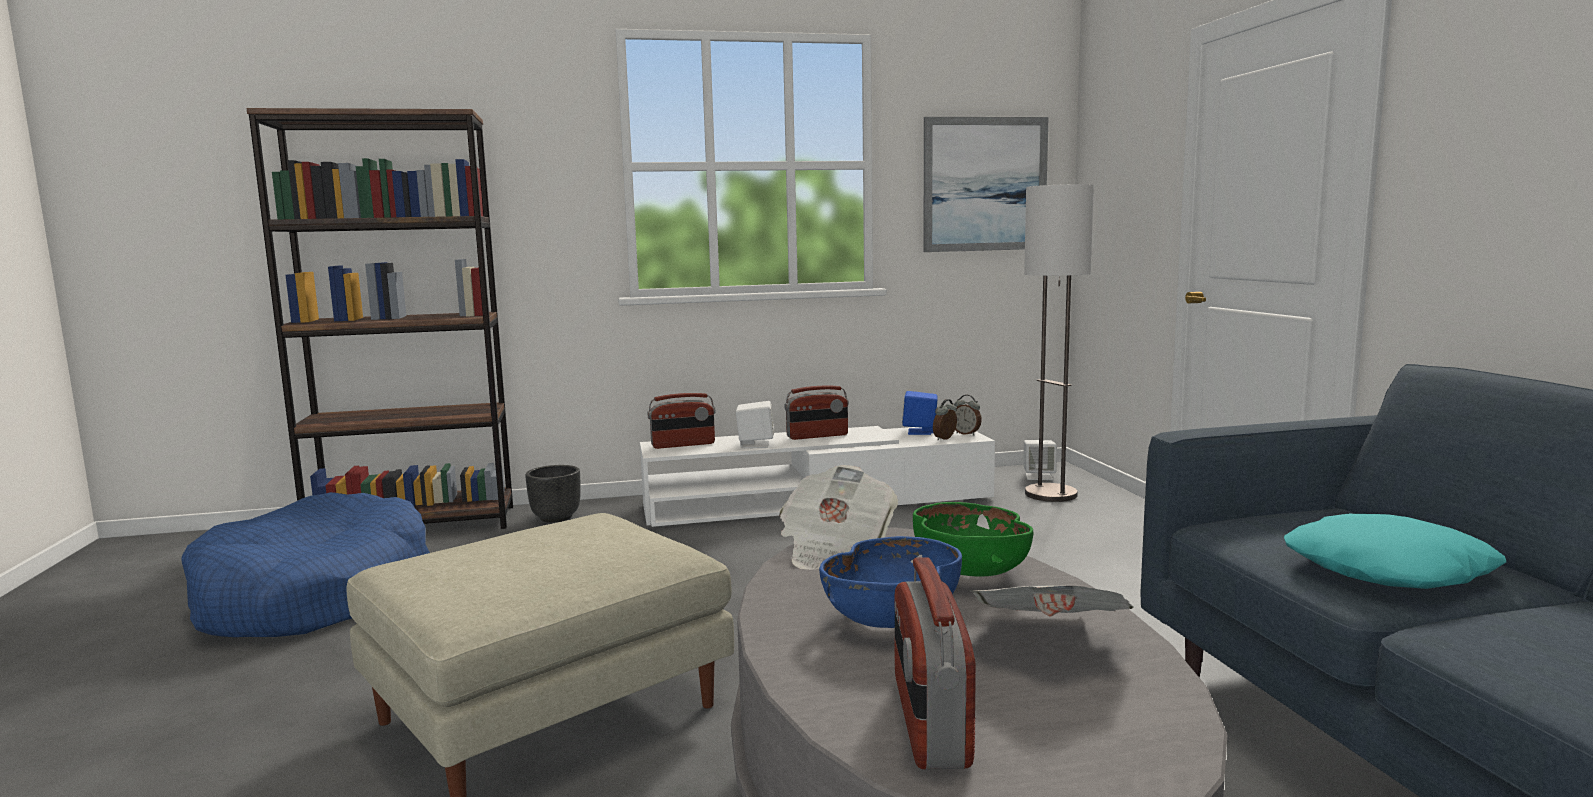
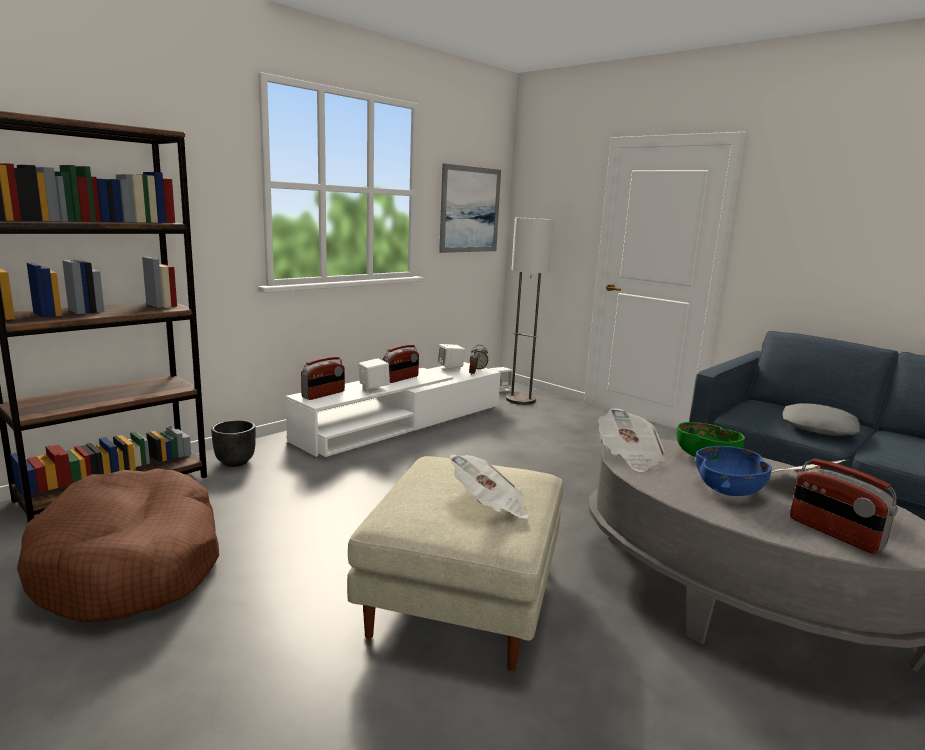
camera: 35 degrees left, 5 degrees up
blue dog bed [181,492,430,637] -> brown dog bed [17,468,219,623]
blue speaker [902,391,937,435] -> white speaker [438,344,465,372]
turquoise pillow [1284,514,1506,589] -> grey pillow [782,403,860,436]
none -> newspaper [450,455,528,519]

